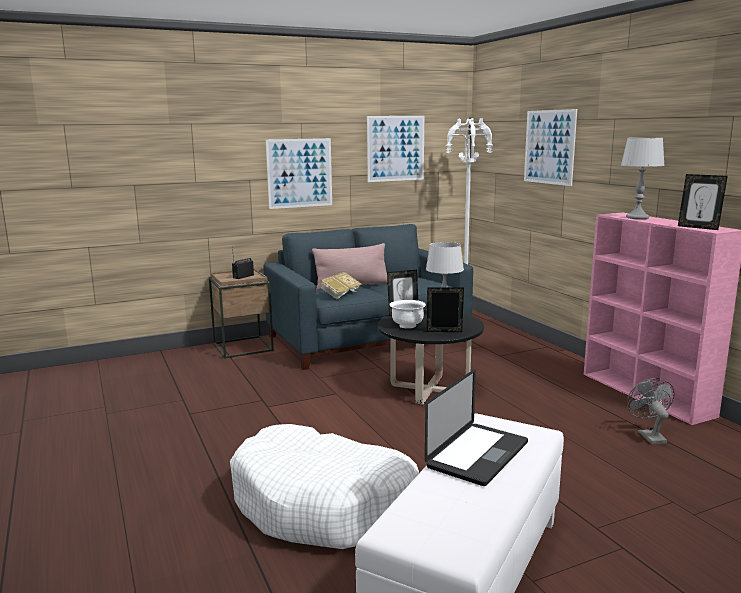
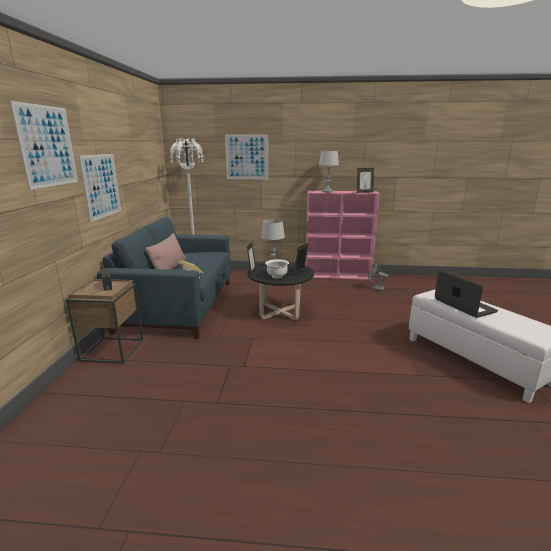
camera: 60 degrees left, 5 degrees up
white dog bed [230,424,419,549] -> none
picture [367,116,424,182] -> picture moved to [9,101,78,190]

